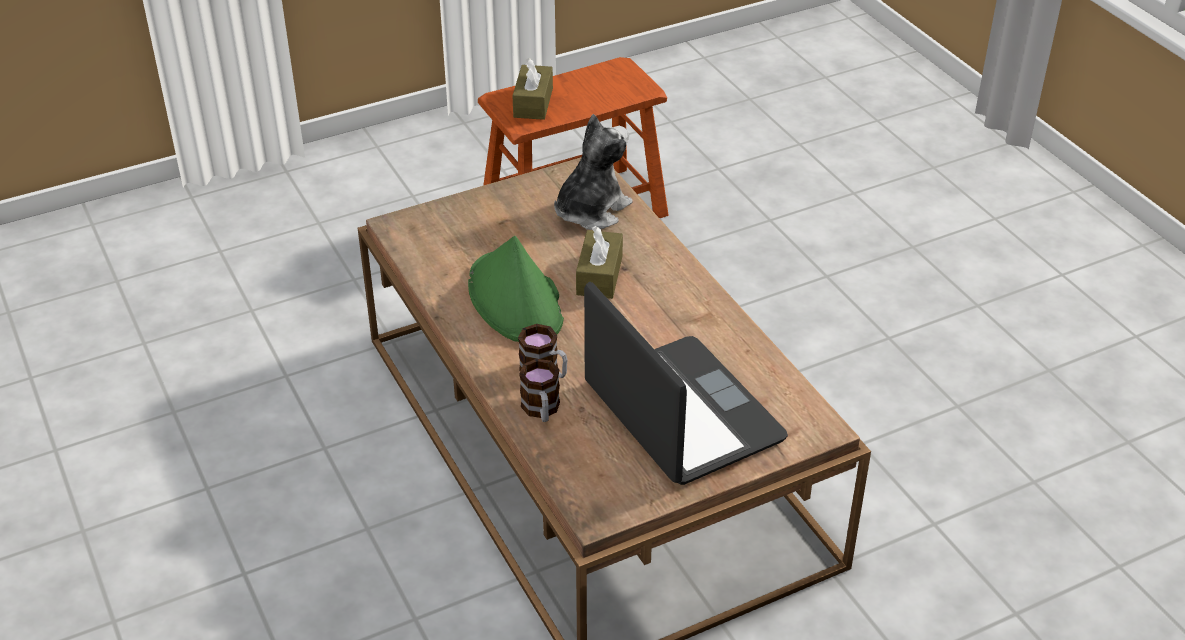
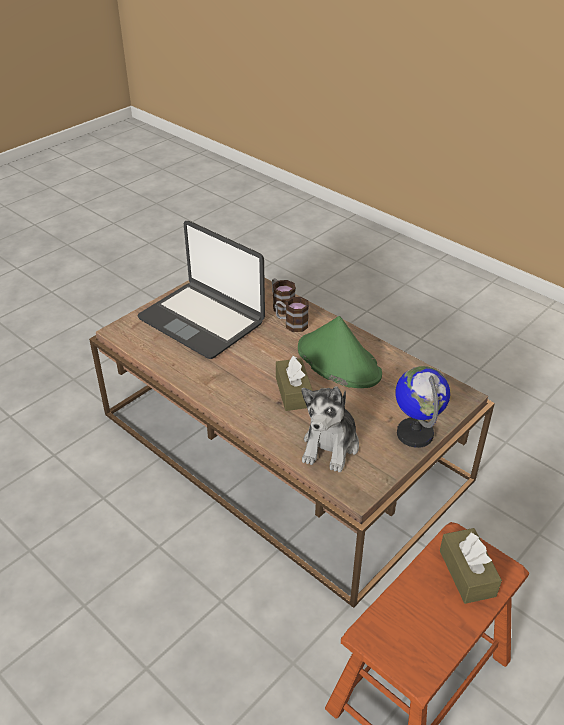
camera: 160 degrees right, 0 degrees up
none -> globe [395,366,450,448]

